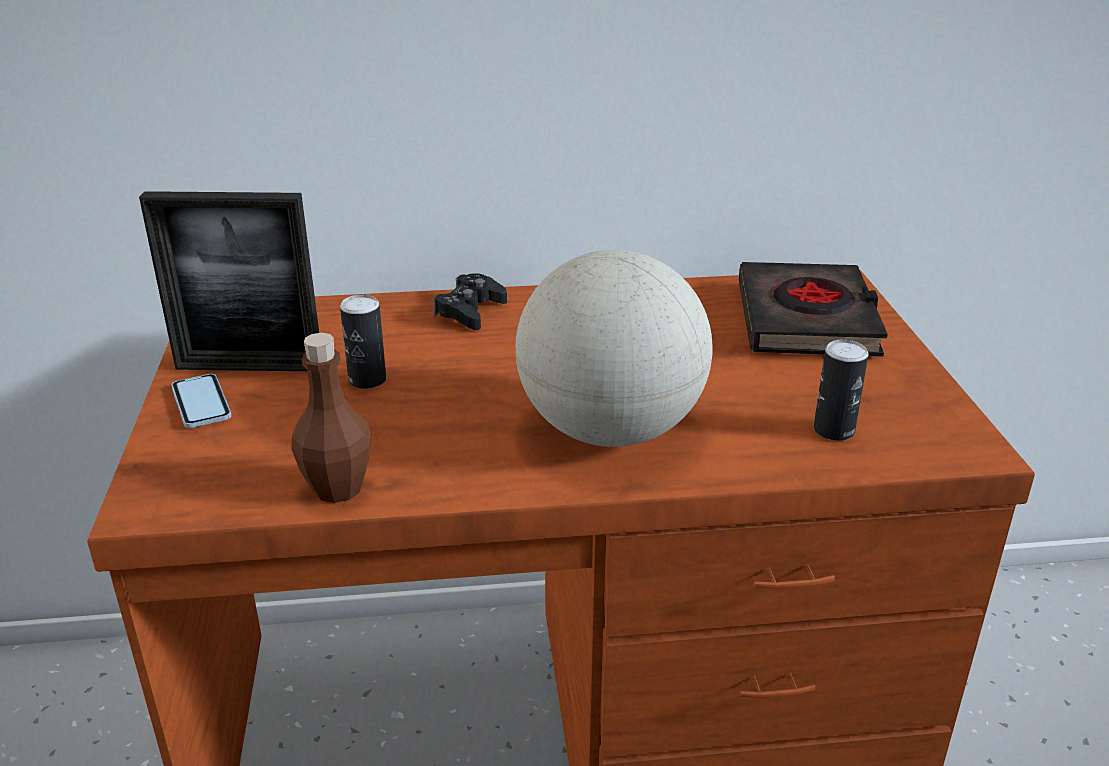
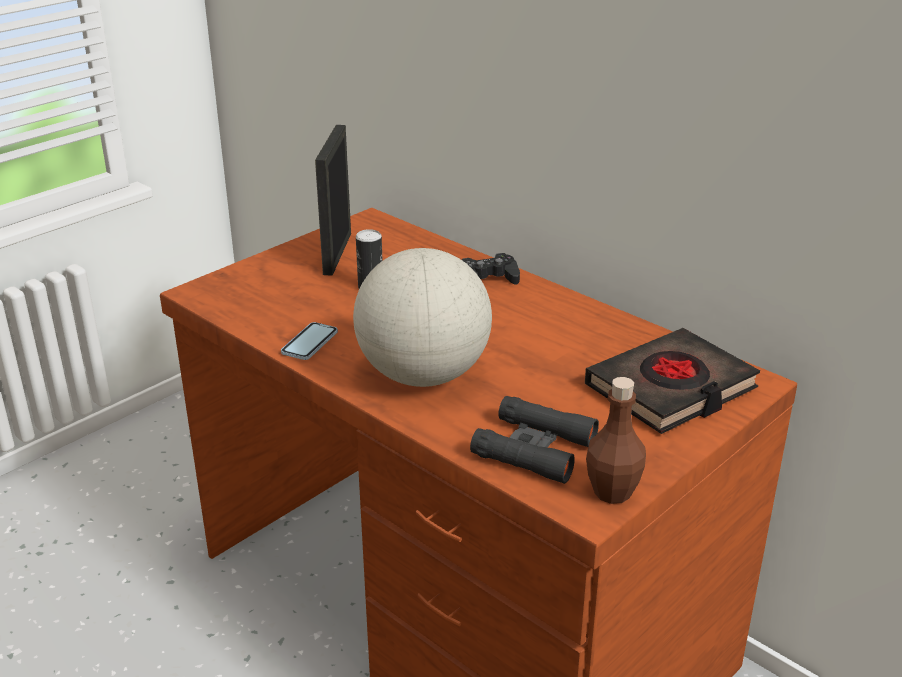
camera: 50 degrees right, 0 degrees up
picture frame [139,191,319,371] -> picture frame turned 45 degrees clockwise [315,125,351,276]
phone [171,374,232,428] -> phone moved to [281,322,338,360]
brown bottle [291,333,371,503] -> brown bottle moved to [586,377,646,504]
can [814,339,869,441] -> black binoculars [470,396,599,484]

